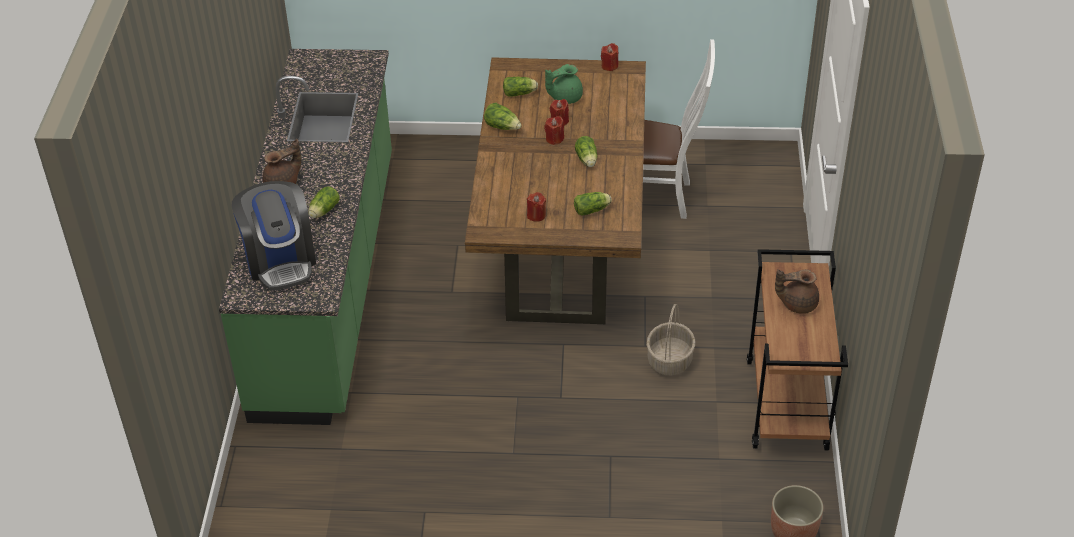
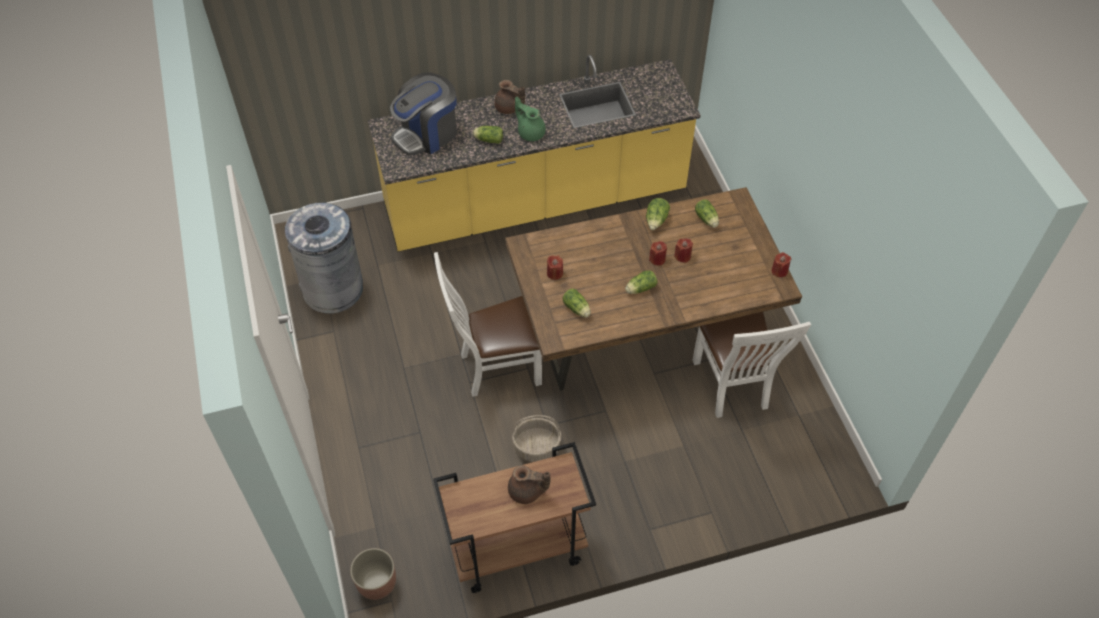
camera: 70 degrees right, 10 degrees up
green counter [219,49,392,425] -> yellow counter [368,55,701,252]
green teapot [545,64,583,104] -> green teapot moved to [515,97,546,141]
brown teapot [775,269,819,314] -> brown teapot turned 120 degrees clockwise [508,465,550,504]
none -> grey trash can [285,203,363,314]
none -> white chair [434,252,542,397]

